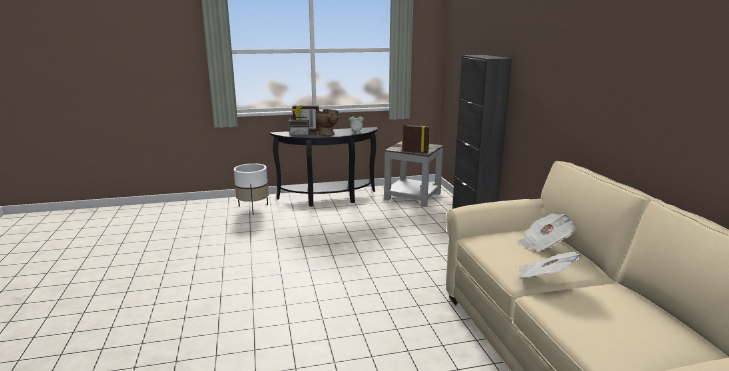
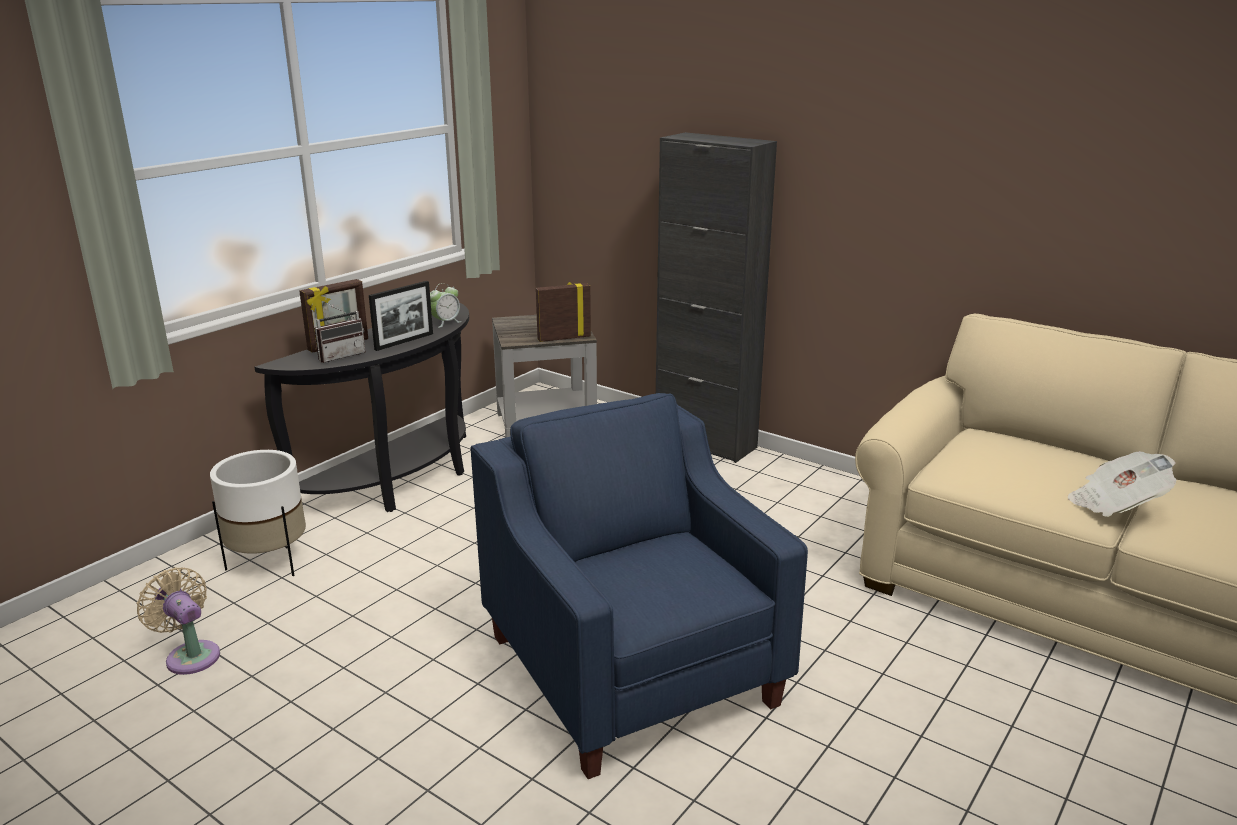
camera: 40 degrees left, 5 degrees up
beige vase [316,109,340,136] -> picture frame [369,281,433,351]
newspaper [518,214,575,252] -> none
none -> beige fan [137,567,220,675]
none -> blue armchair [471,393,808,779]

